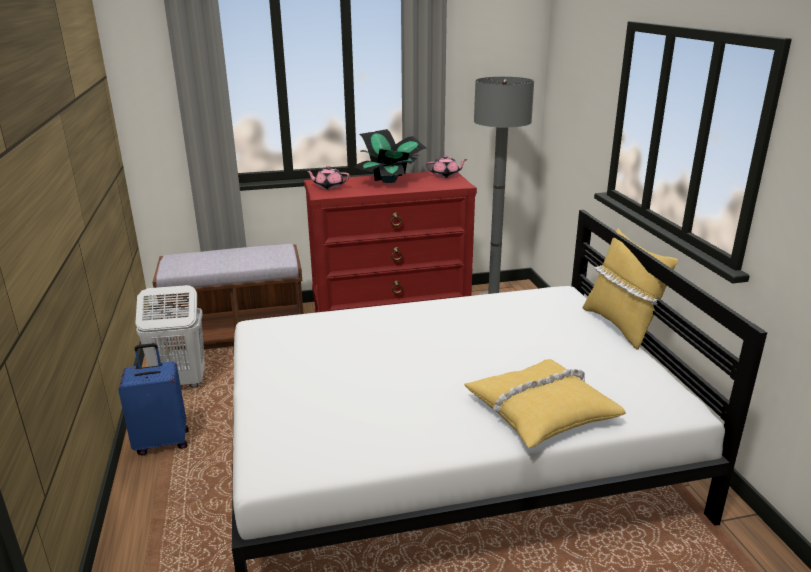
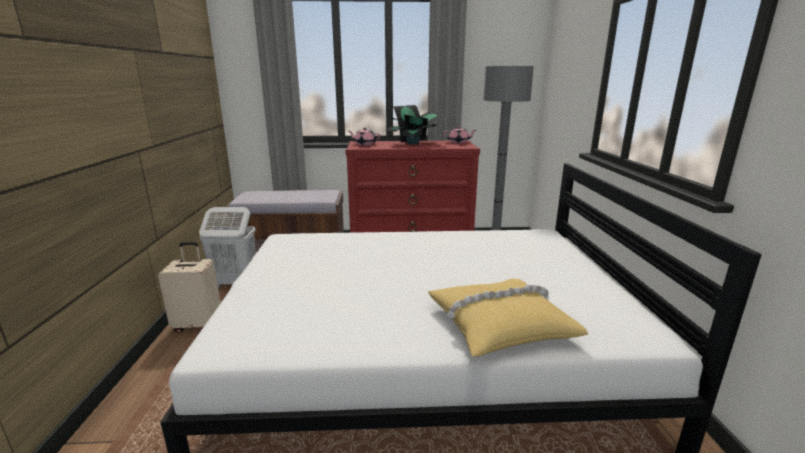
camera: 10 degrees right, 5 degrees down
blue suitcase [118,343,189,456] -> beige suitcase [158,242,220,333]
yellow pillow [582,228,678,350] -> none

